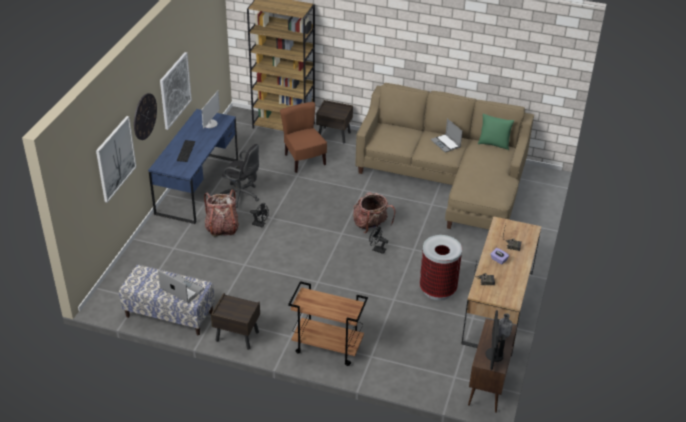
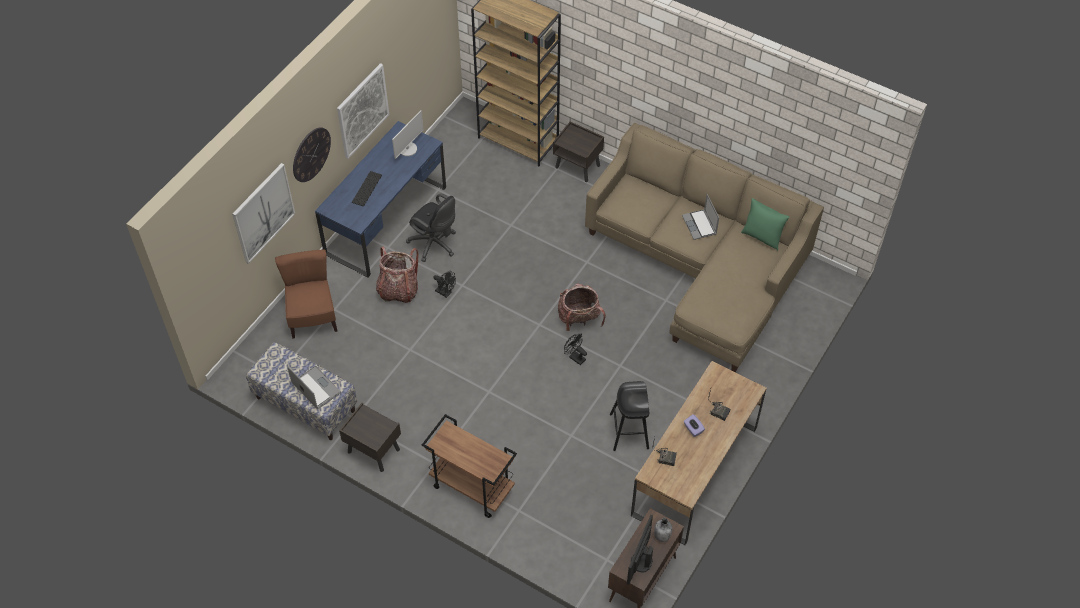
camera: 15 degrees right, 15 degrees up
brown chair [280,102,327,173] -> brown chair moved to [275,250,338,339]
trash can [420,235,462,300] -> black stool [610,381,650,451]

